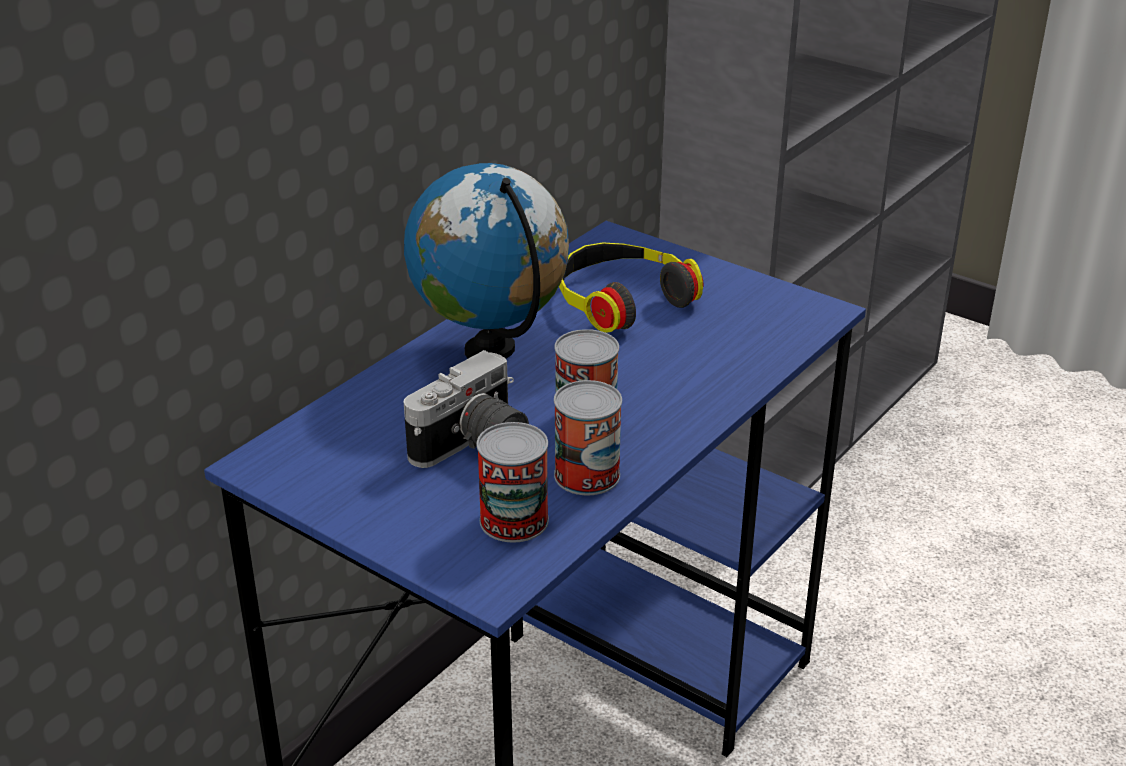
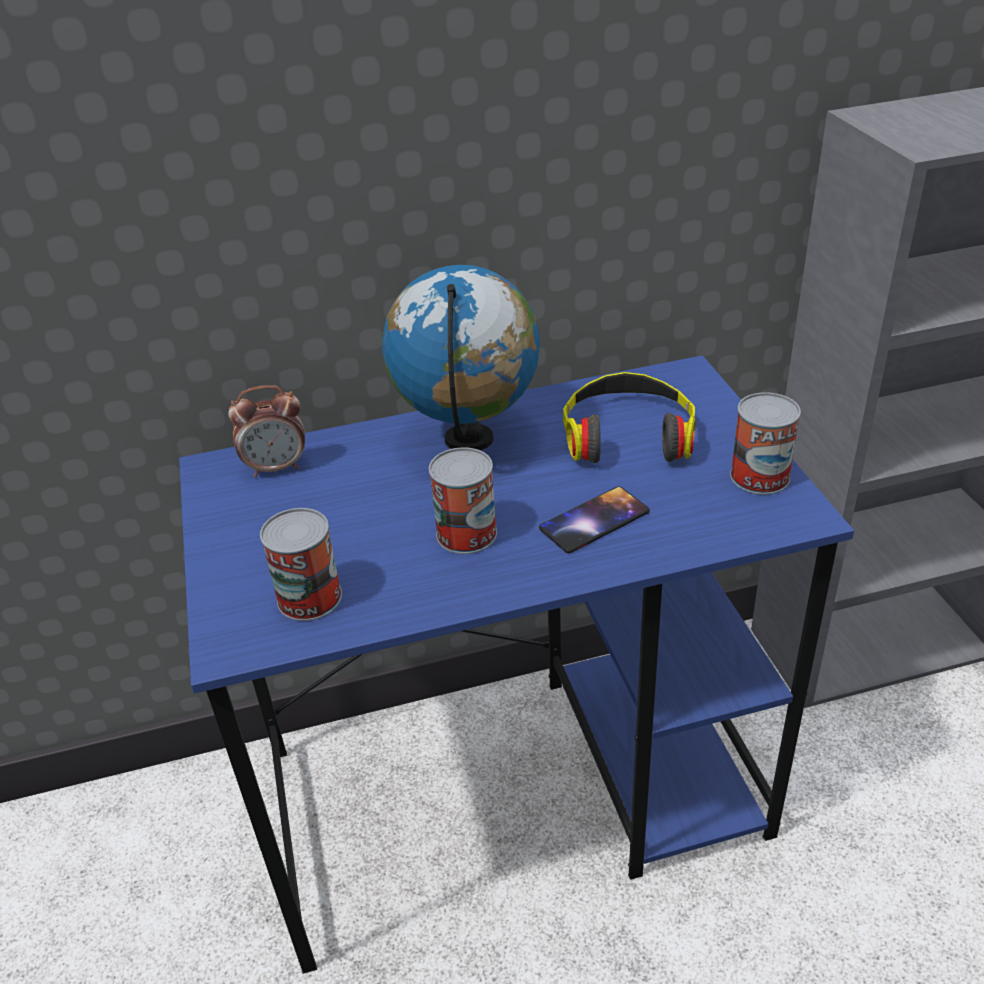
camera: 40 degrees right, 5 degrees up
camera [404,350,529,468] -> none
can [554,380,622,495] -> can moved to [730,392,801,495]
none -> alarm clock [228,385,305,477]
none -> phone [539,486,650,553]

